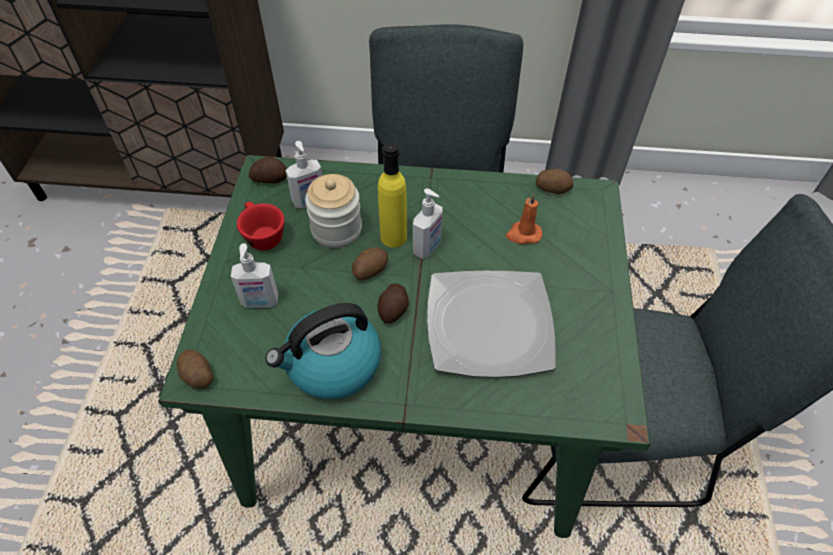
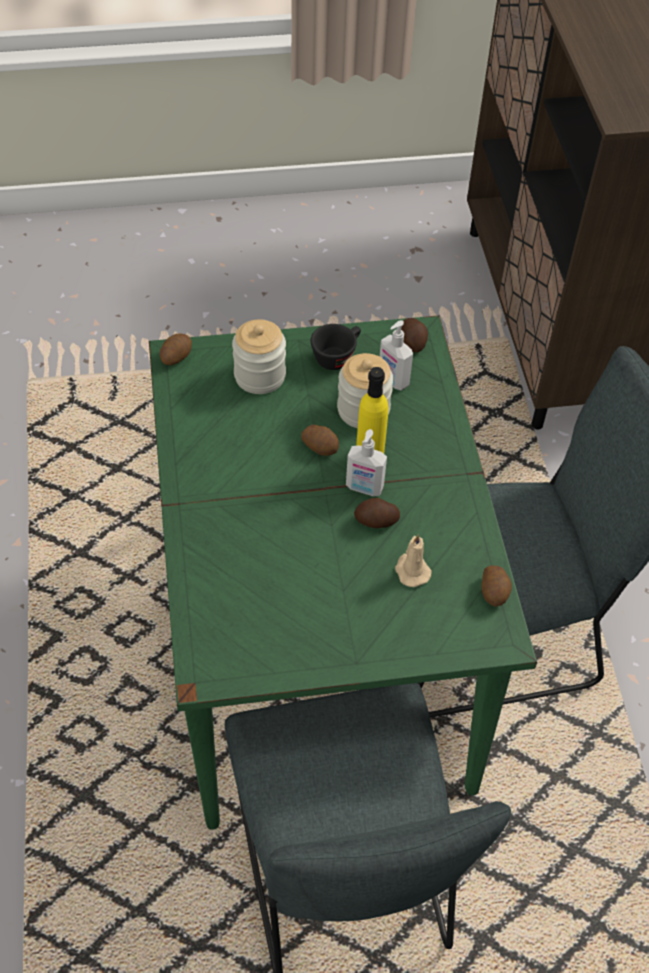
camera: 75 degrees right, 0 degrees up
soap dispenser [231,243,278,308] -> jar [232,319,286,394]
red cup [237,202,285,251] -> black cup [311,324,361,370]
kettle [266,303,381,399] -> none
potato [378,283,409,323] -> potato moved to [354,498,400,528]
plate [427,271,556,378] -> none
orange candle [506,193,542,244] -> beige candle [395,534,432,587]

